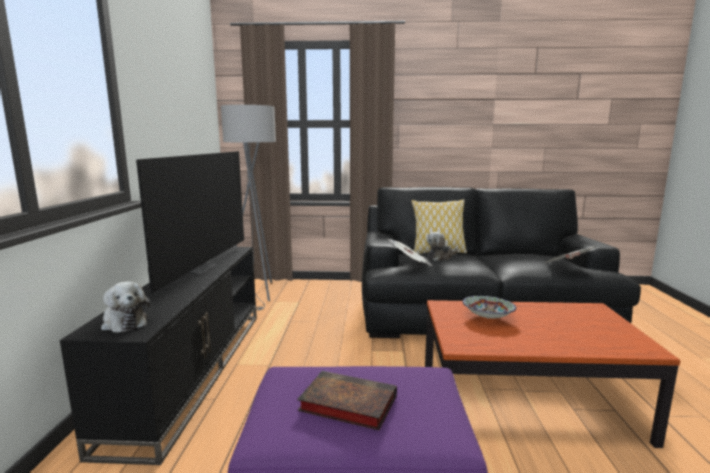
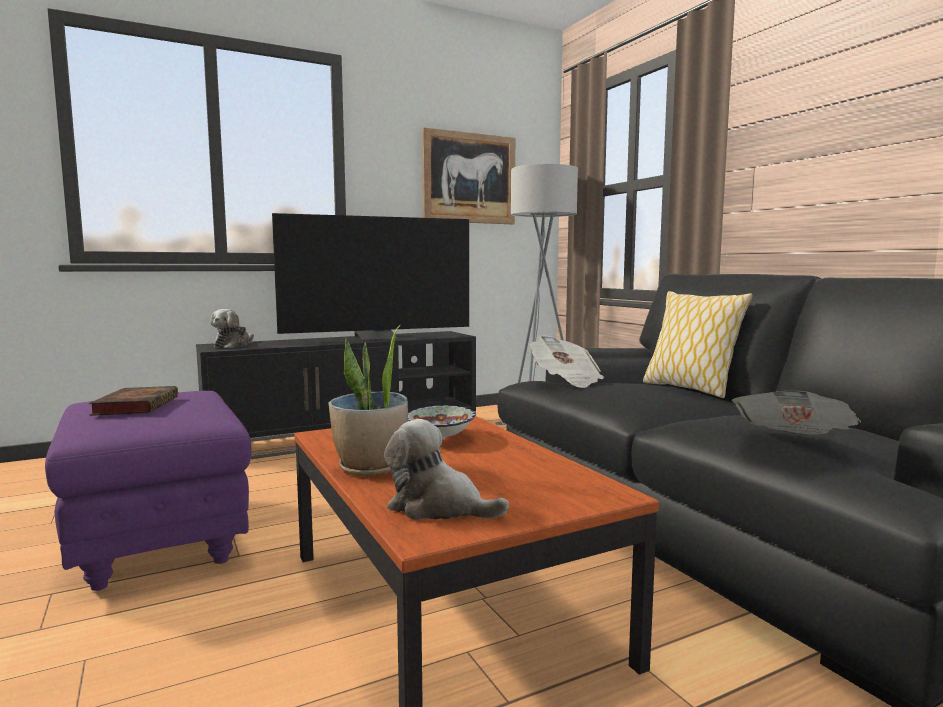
camera: 60 degrees right, 5 degrees down
plush toy [427,232,458,261] -> plush toy moved to [384,419,509,520]
none -> potted plant [329,325,408,476]
none -> picture [422,128,515,224]

